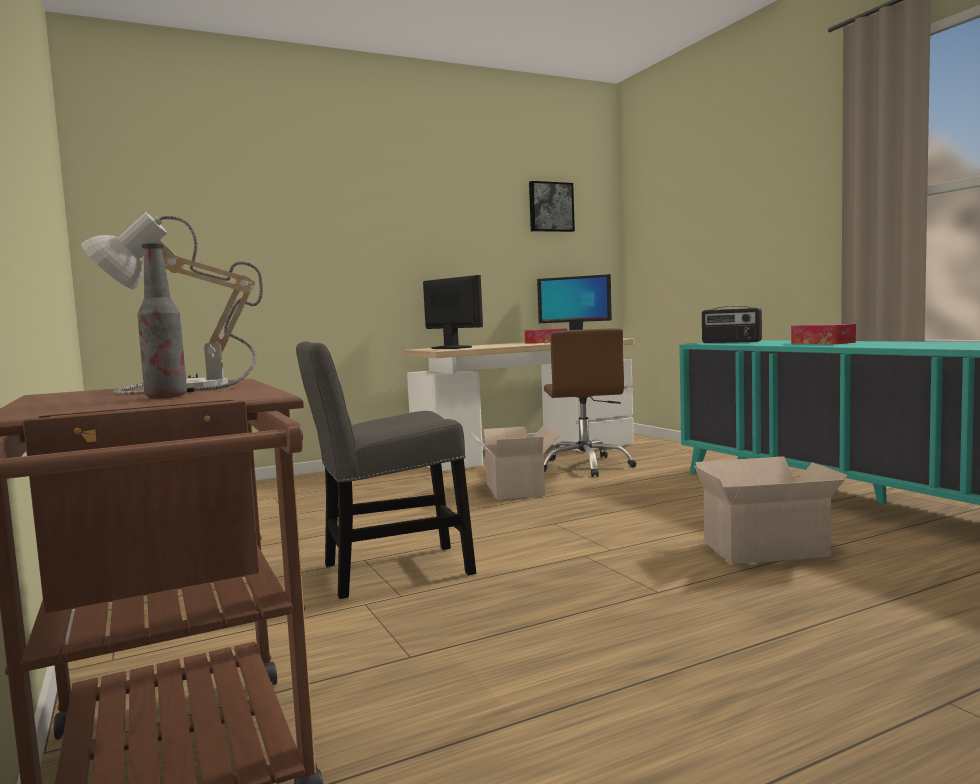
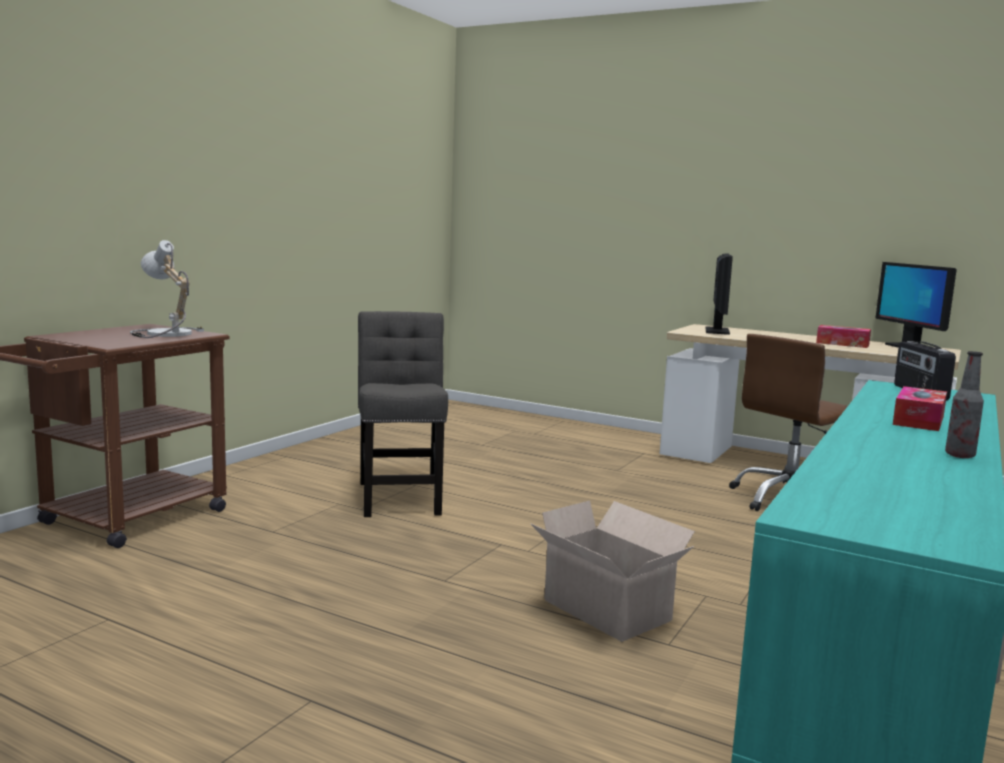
camera: 55 degrees right, 5 degrees up
bottle [137,243,187,399] -> bottle moved to [945,351,984,458]
grey chair [296,341,476,599] -> grey chair turned 45 degrees clockwise [358,311,448,517]
cardboard box [469,426,559,500] -> none
picture [529,181,575,232] -> none

